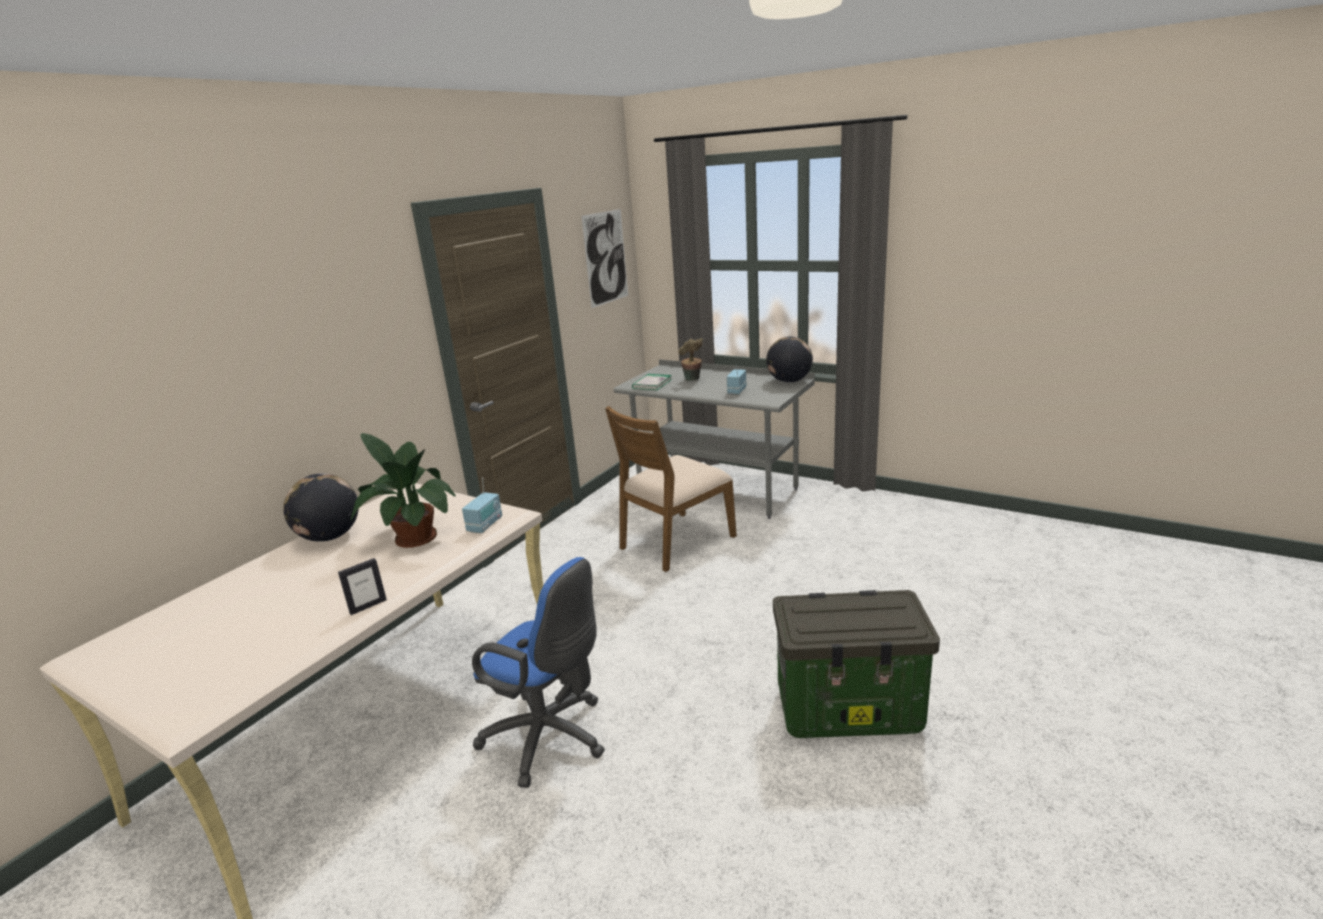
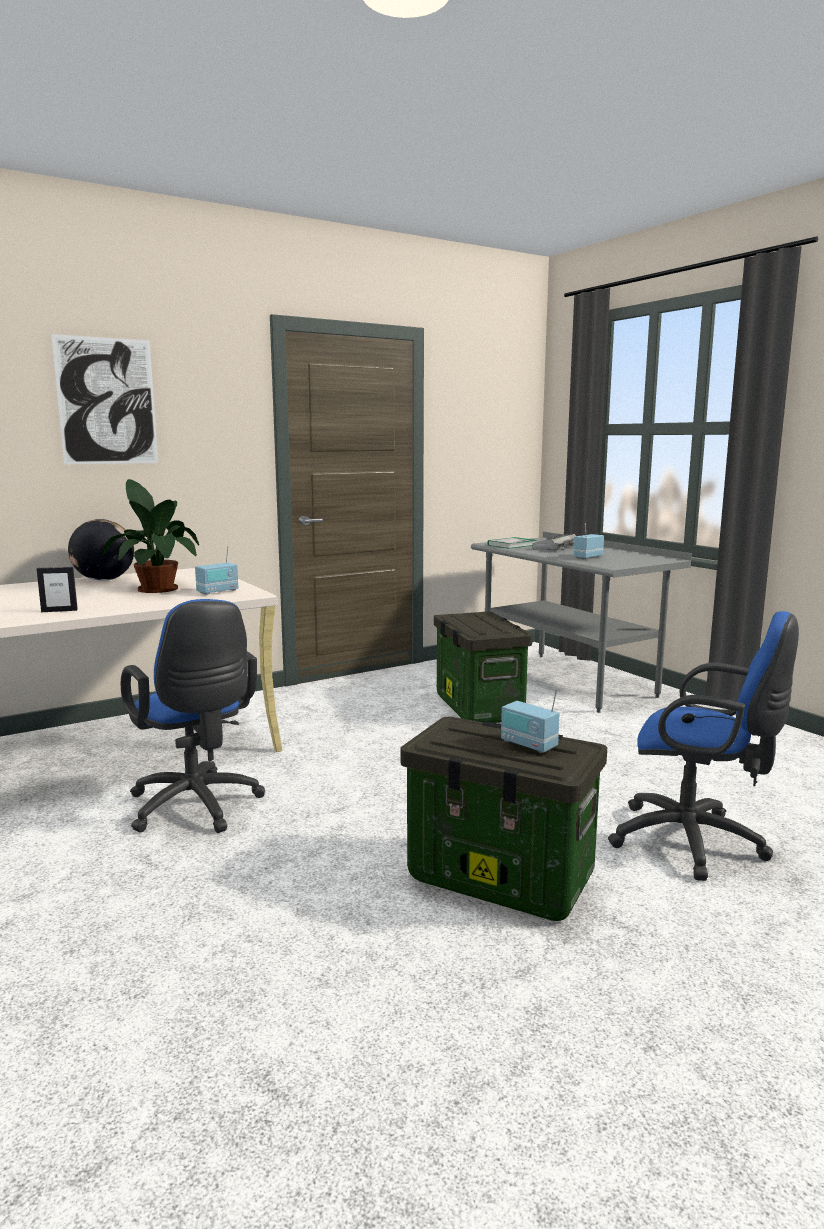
camera: 25 degrees right, 10 degrees down
picture [581,209,628,308] -> picture moved to [51,334,158,464]
brown chair [605,406,737,572] -> storage box [434,612,532,723]
potted plant [678,338,703,381] -> keyboard [532,534,576,551]
globe [766,337,813,383] -> none
none -> radio [501,690,559,753]
none -> blue office chair [608,611,799,881]

